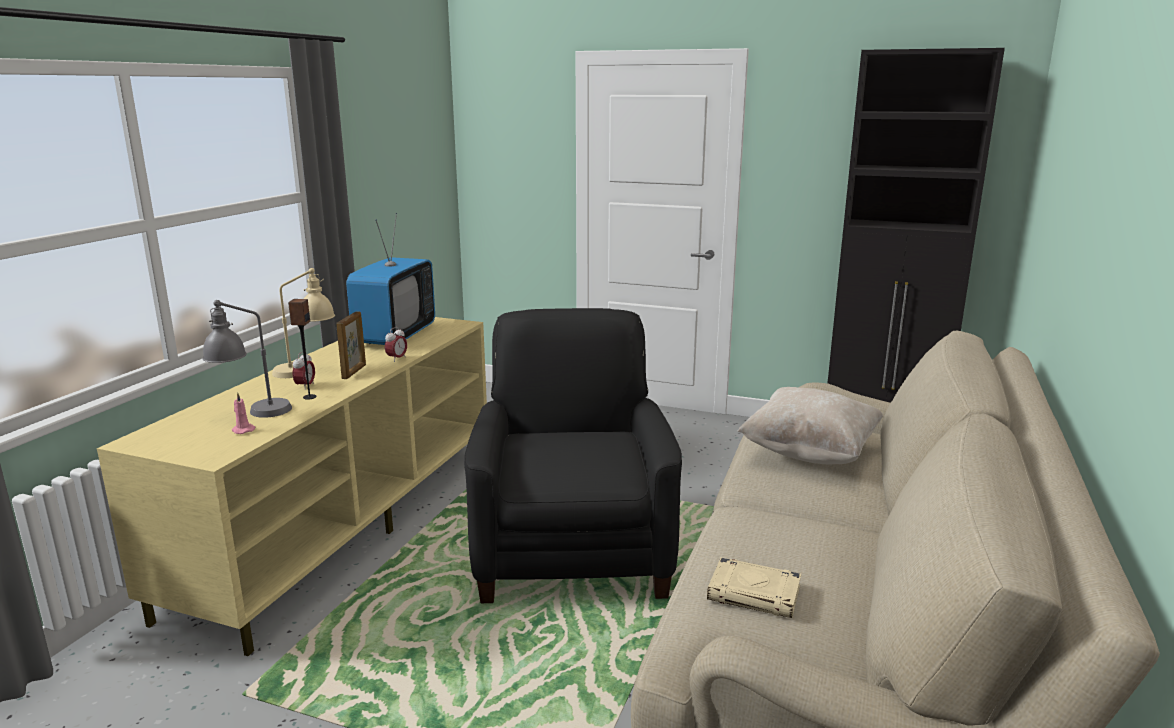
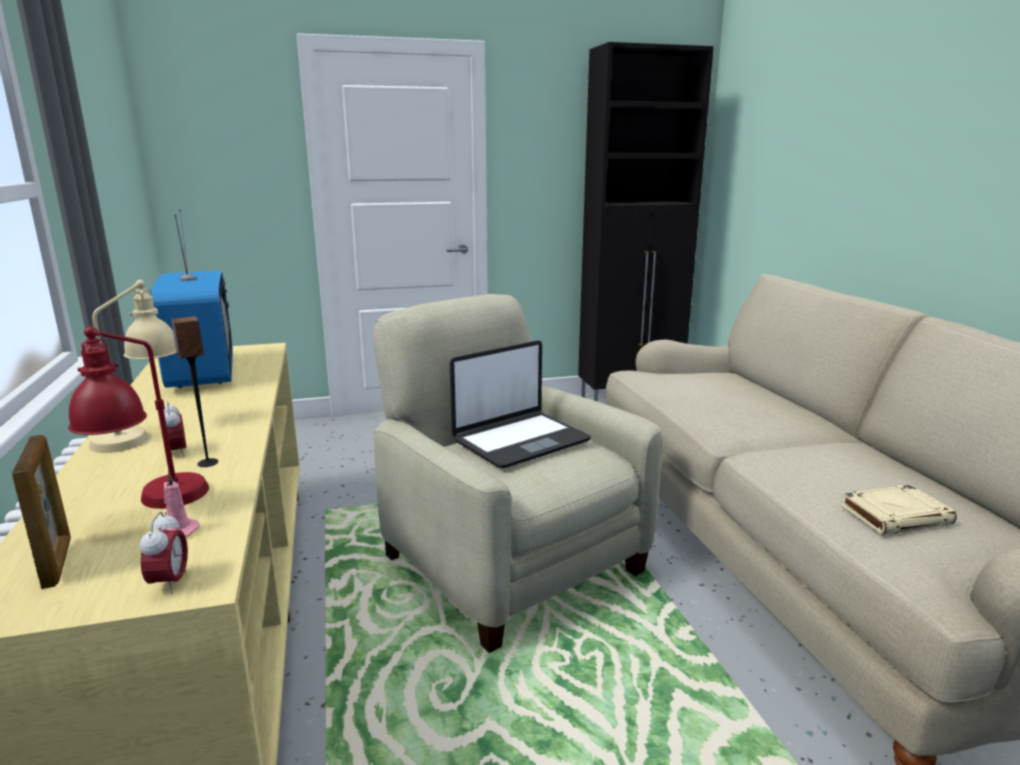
camera: 35 degrees left, 0 degrees up
grey table lamp [203,300,292,418] -> red table lamp [68,326,209,509]
picture frame [336,312,366,379] -> picture frame moved to [12,435,71,589]
alarm clock [385,327,407,362] -> alarm clock moved to [140,511,188,595]
black armchair [464,308,682,603] -> beige armchair [373,294,662,653]
beige pillow [737,387,883,464] -> none
none -> laptop [450,340,591,468]

